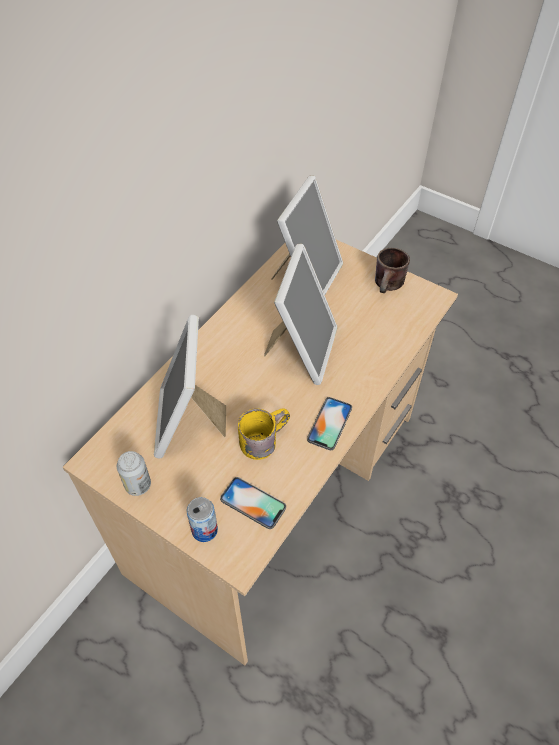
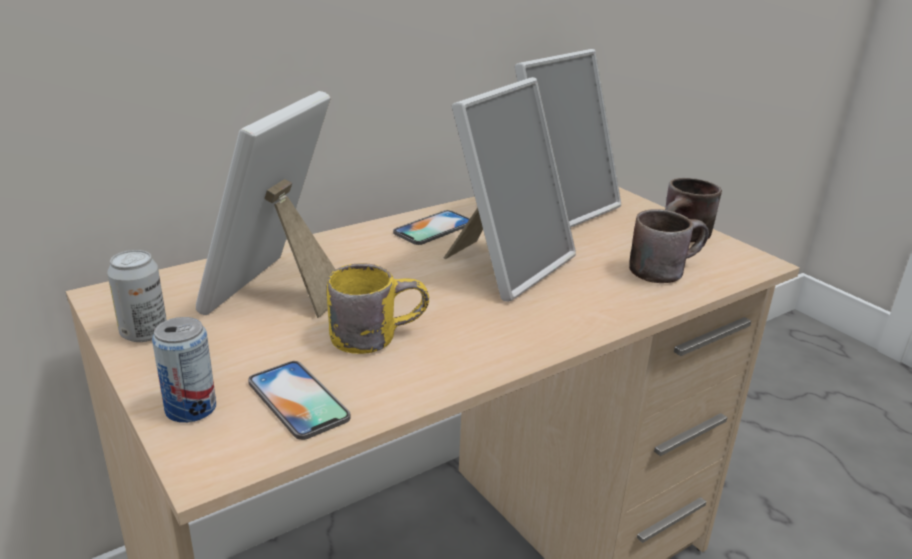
camera: 20 degrees right, 25 degrees down
phone [307,397,352,450] -> phone moved to [393,210,470,245]
none -> brown mug [629,209,709,283]

